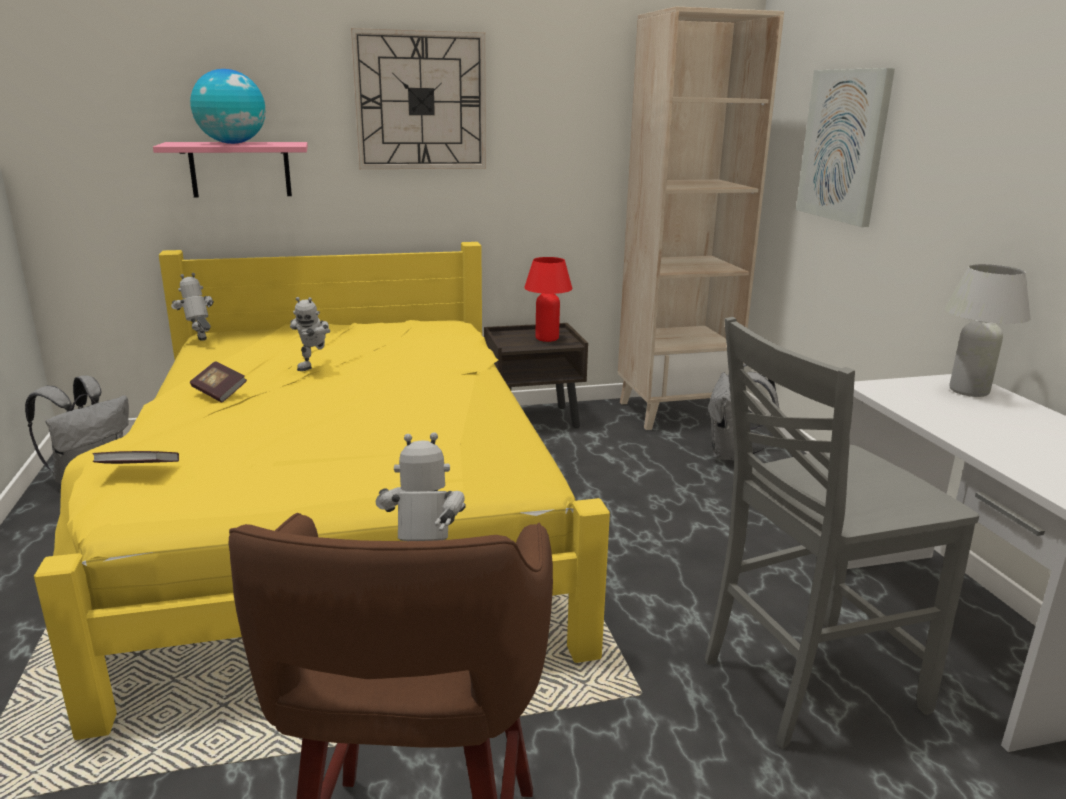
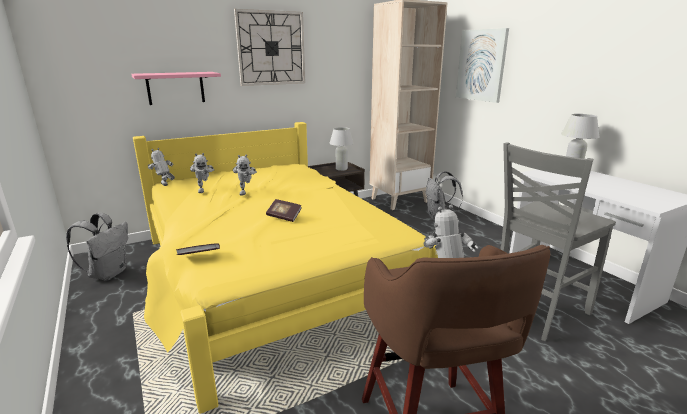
camera: 15 degrees left, 0 degrees up
globe [190,69,266,144] -> none
book [190,361,247,402] -> book moved to [266,199,302,222]
red table lamp [524,257,572,342] -> white table lamp [329,127,354,171]
none -> toy robot [190,153,214,193]

